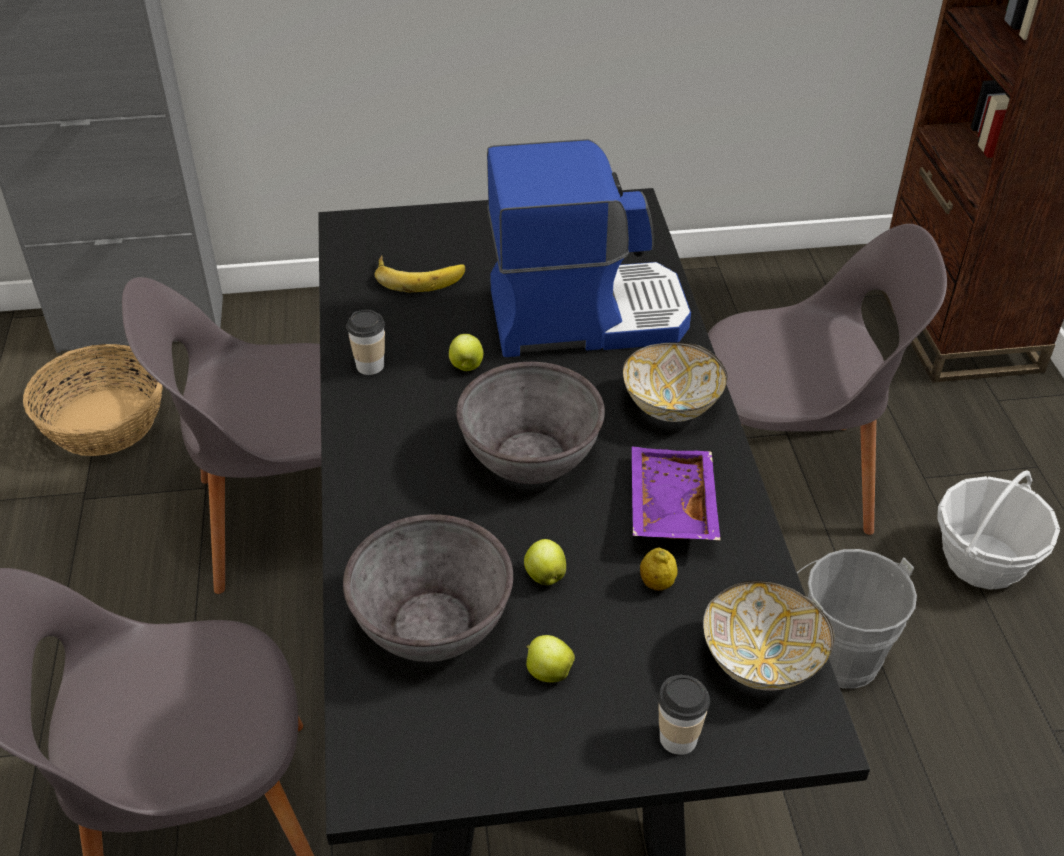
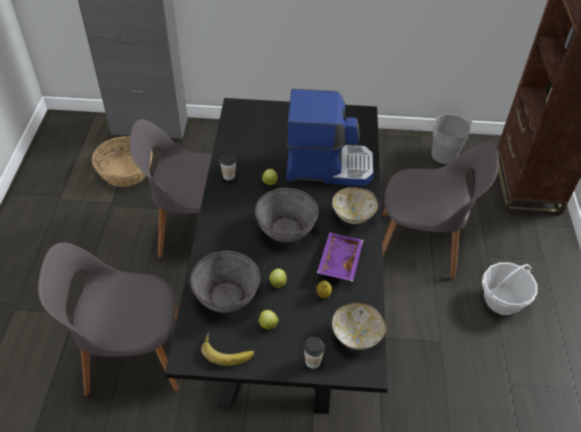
camera: 10 degrees right, 5 degrees up
banana [375,256,465,292] -> banana moved to [201,333,254,366]
grey bucket [797,549,917,689] -> grey bucket moved to [429,114,472,164]

